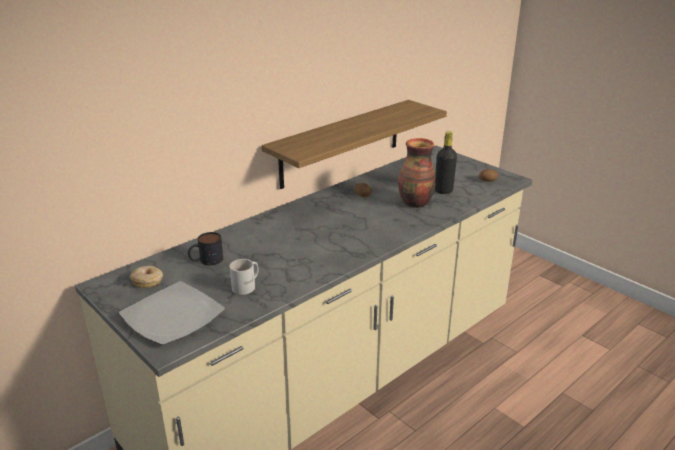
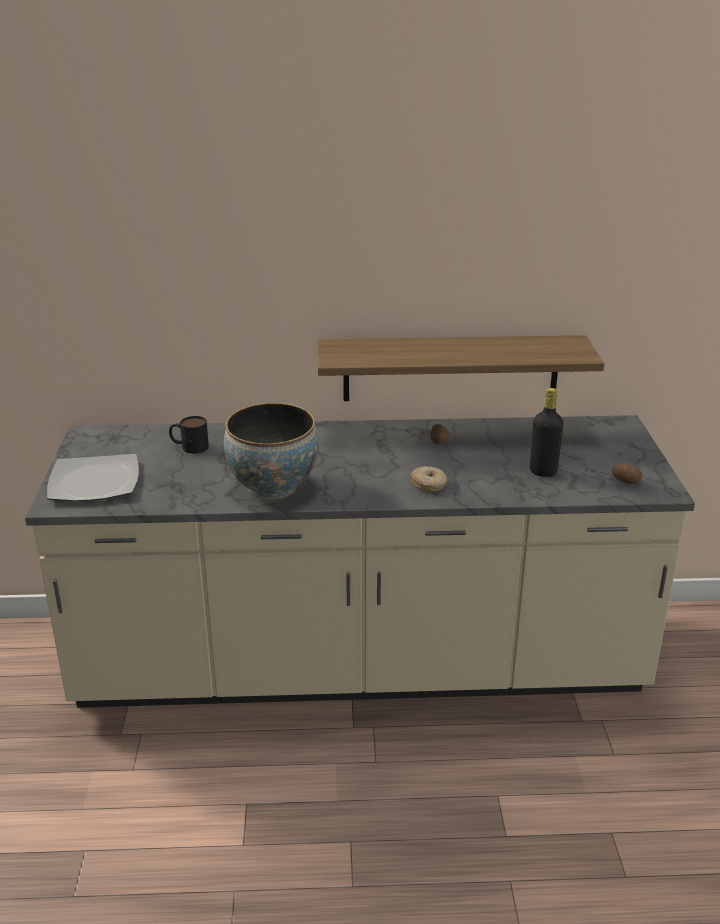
camera: 40 degrees right, 0 degrees up
donut [130,266,163,288] -> donut moved to [411,466,447,491]
white mug [230,259,258,295] -> none
vase [398,138,435,208] -> none
none -> bowl [224,403,319,499]

